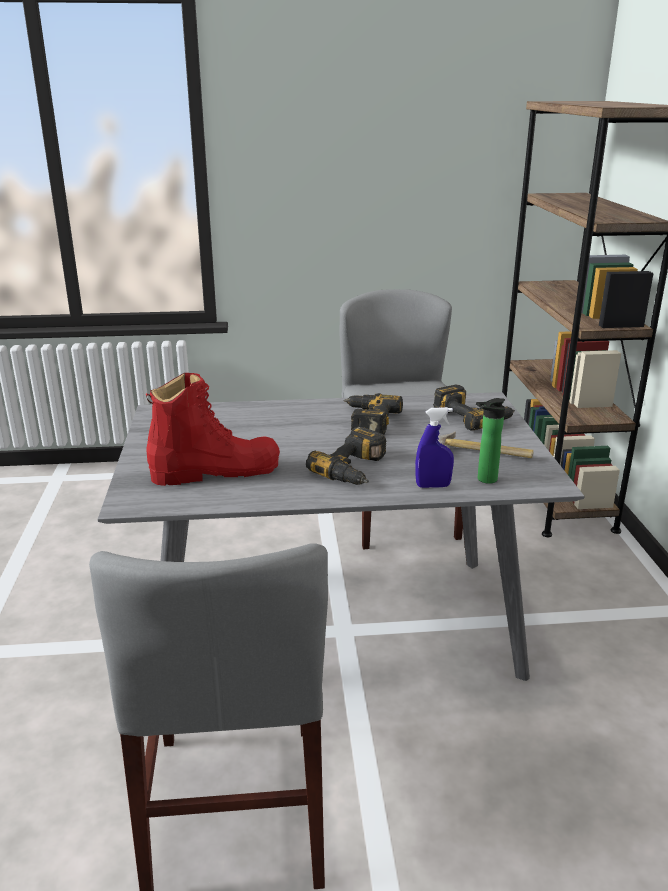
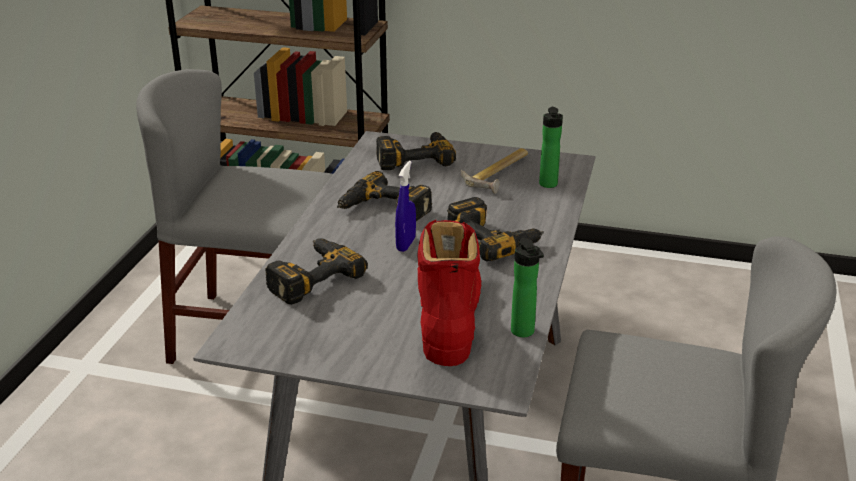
camera: 70 degrees left, 5 degrees up
blue spray bottle [415,407,454,488] -> blue spray bottle moved to [395,161,416,252]
none -> power drill [265,238,368,305]
none -> bottle [511,238,544,337]

